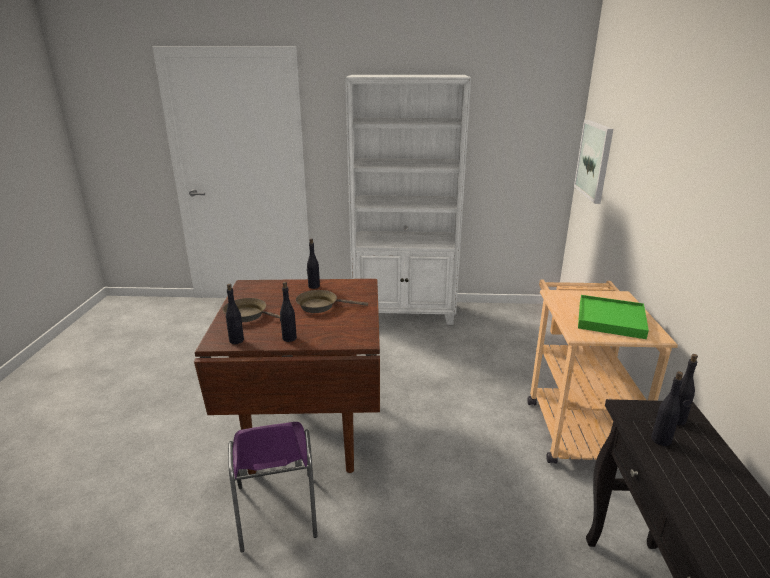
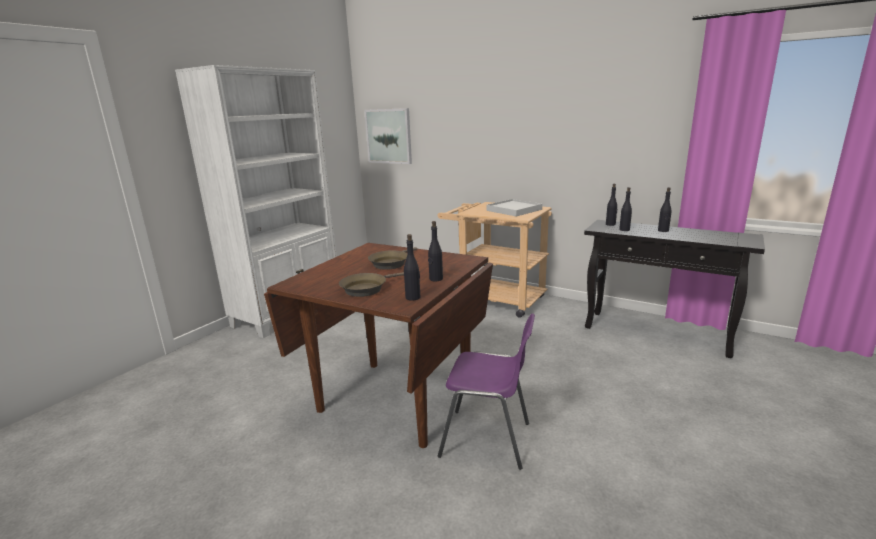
camera: 60 degrees left, 5 degrees down
black bottle [307,239,320,289] -> black bottle moved to [658,187,672,232]
green tray [578,295,649,339] -> white tray [486,199,542,216]

